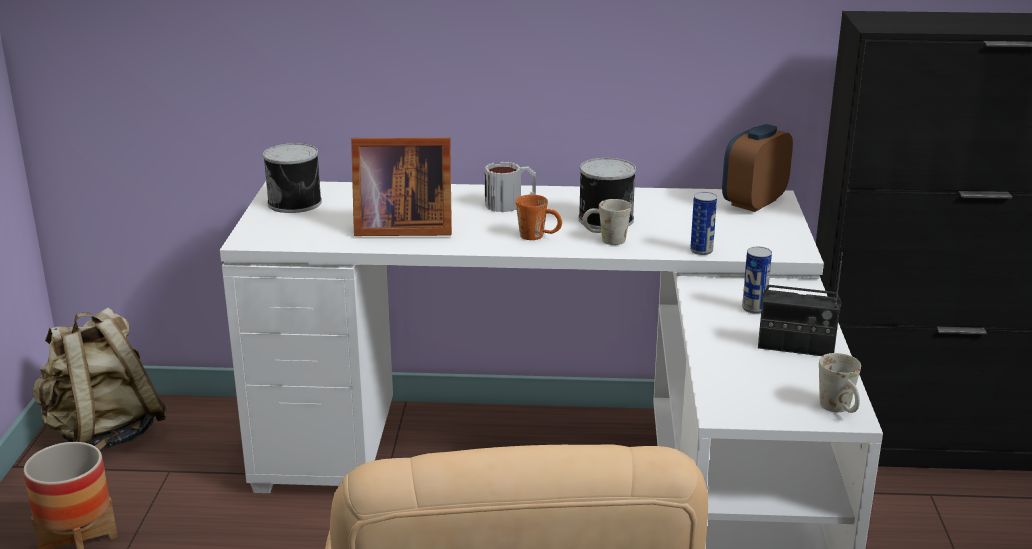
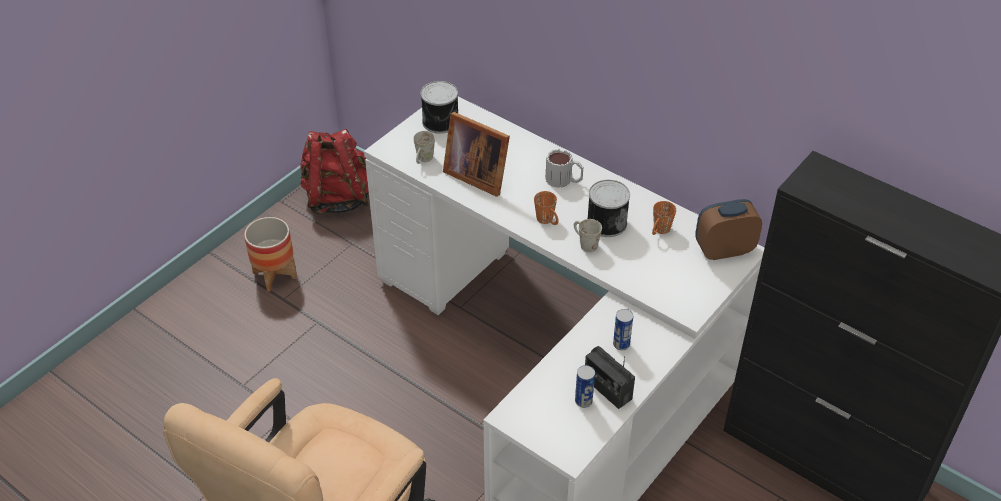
camera: 35 degrees right, 20 degrees up
beige backpack [33,307,168,452] -> red backpack [300,129,370,214]
can [690,192,717,255] -> can moved to [575,365,595,408]
white mug [819,353,861,413] -> white mug moved to [413,131,435,164]
none -> orange mug [652,201,676,235]

